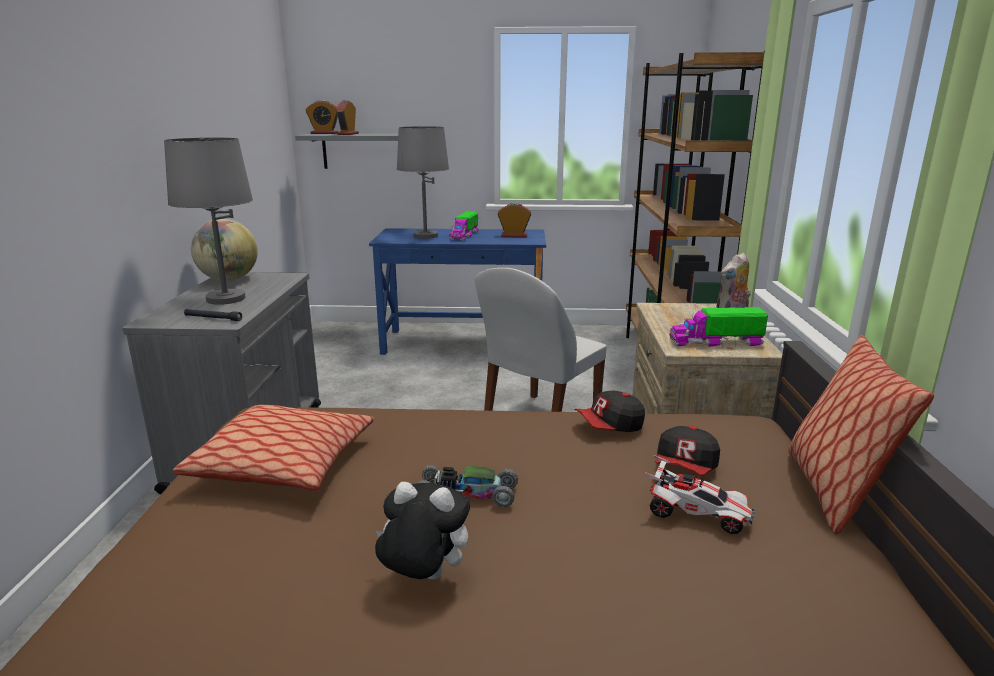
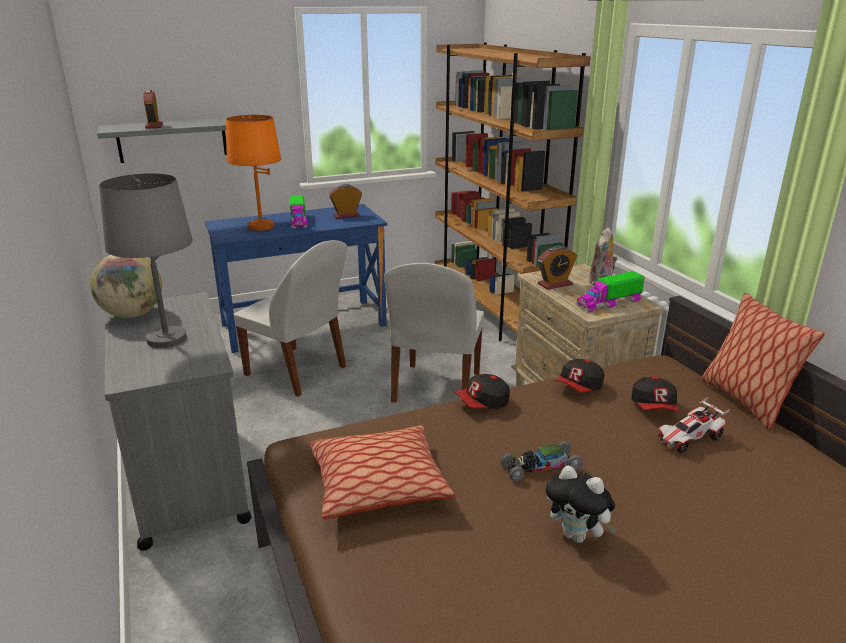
camera: 25 degrees left, 5 degrees up
black flashlight [184,309,242,321] -> none
alarm clock [306,100,338,134] -> alarm clock moved to [538,245,577,290]
plush toy [375,482,470,580] -> plush toy turned 135 degrees counterclockwise [546,465,617,543]
grey table lamp [397,126,449,239] -> orange table lamp [226,115,281,231]
toy car [645,455,755,534] -> toy car turned 150 degrees clockwise [658,397,730,453]
none -> white chair [234,240,347,397]
none -> cap [453,374,510,409]

